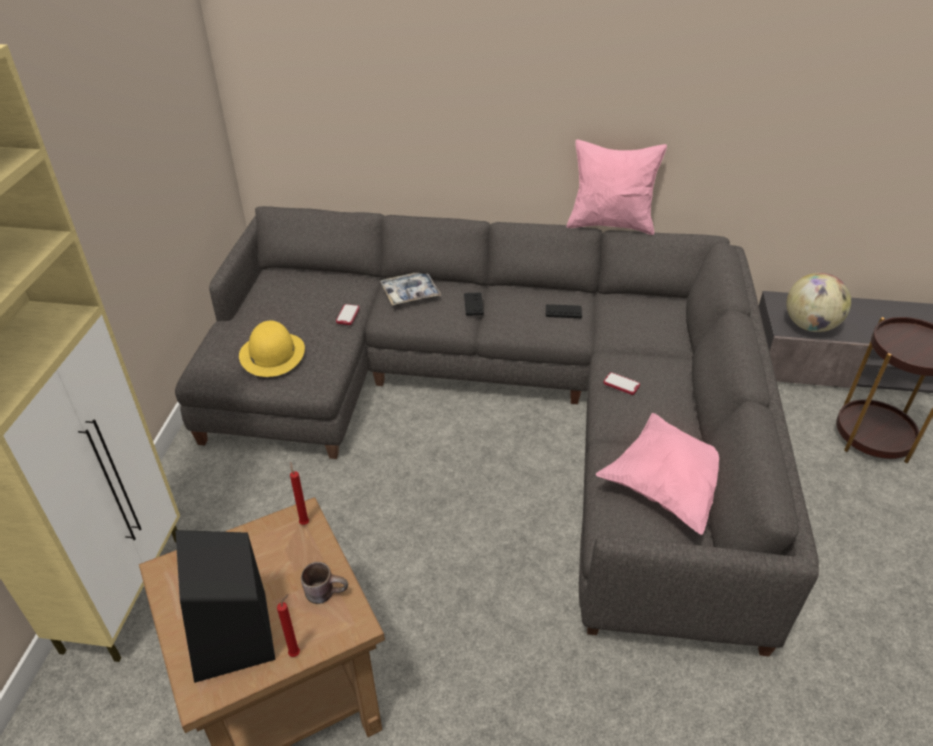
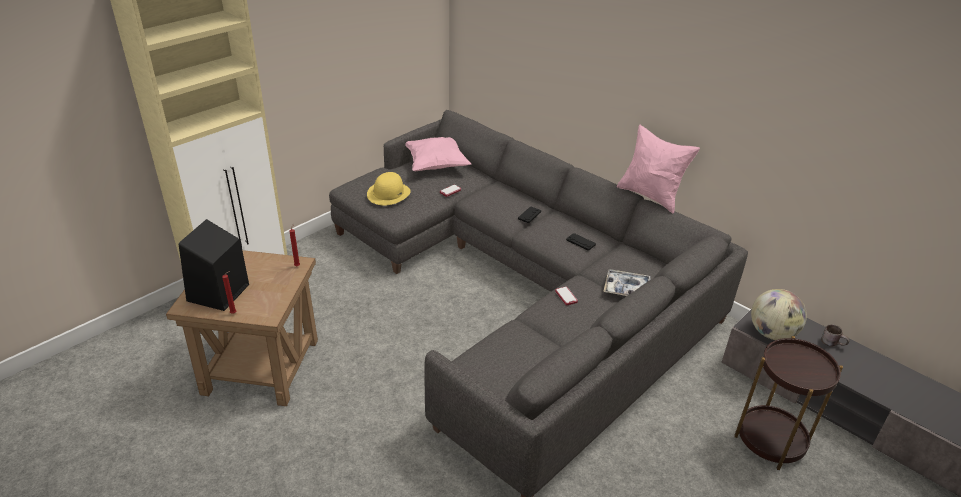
camera: 35 degrees right, 5 degrees down
brown mug [301,562,348,604] -> brown mug moved to [821,324,850,346]
tray [380,273,441,305] -> tray moved to [603,269,651,296]
pink pillow [596,413,719,535] -> pink pillow moved to [405,137,471,171]

